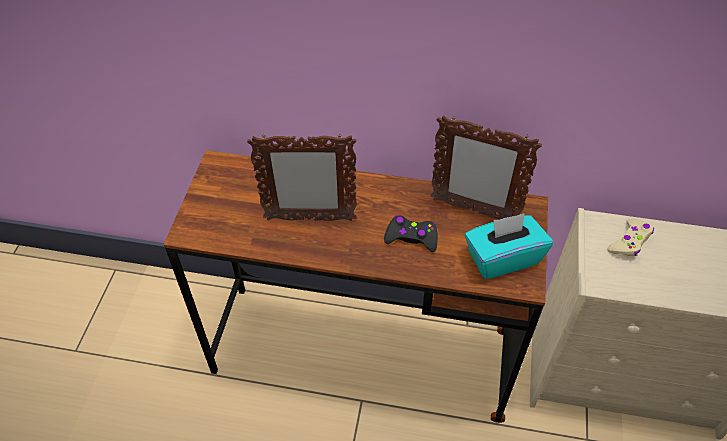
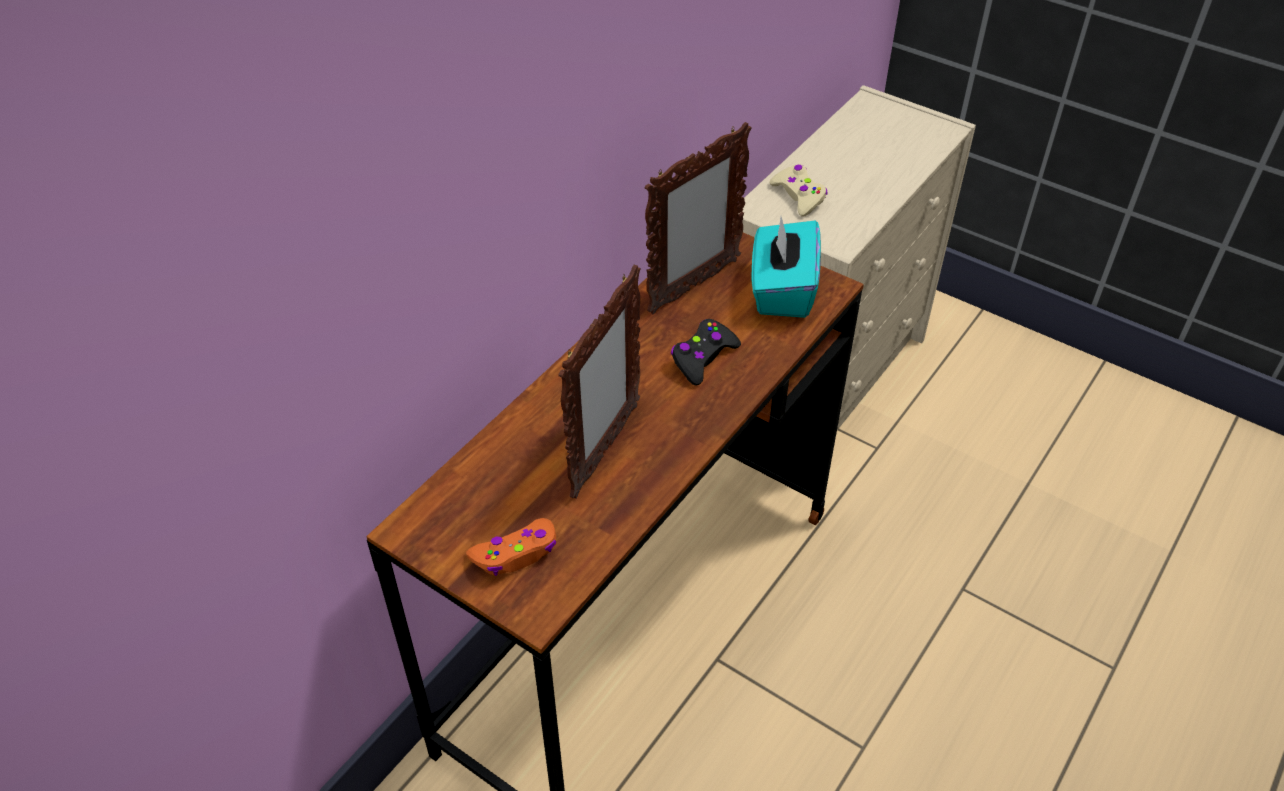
camera: 65 degrees left, 5 degrees down
none -> orange game controller [466,518,556,576]

